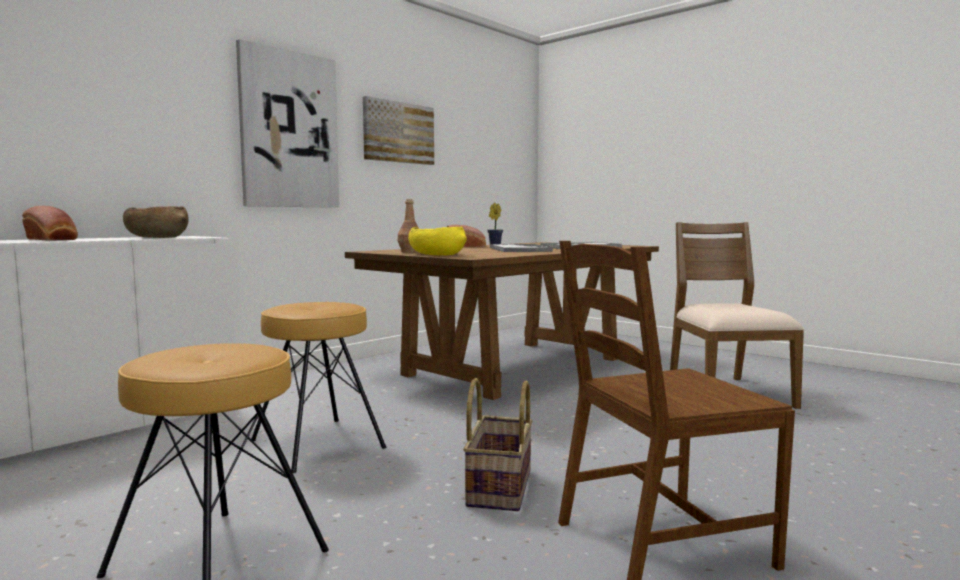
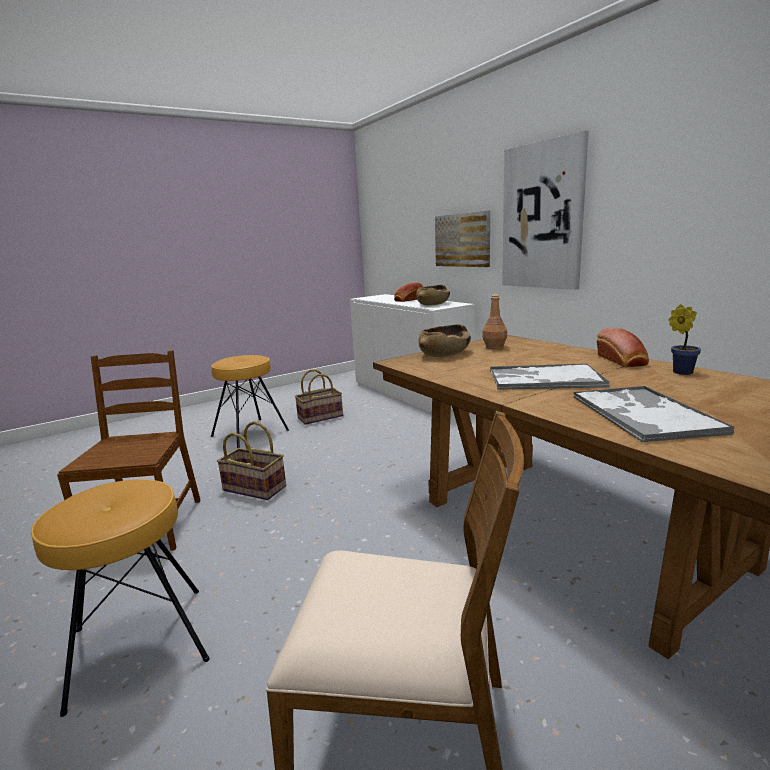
camera: 105 degrees right, 10 degrees up
brown stool [251,302,386,473] -> brown stool moved to [31,479,210,717]
picture [363,96,434,165] -> picture moved to [435,211,490,267]
yellow bowl [408,227,467,256] -> brown bowl [419,324,471,357]
none -> basket [295,369,343,425]

